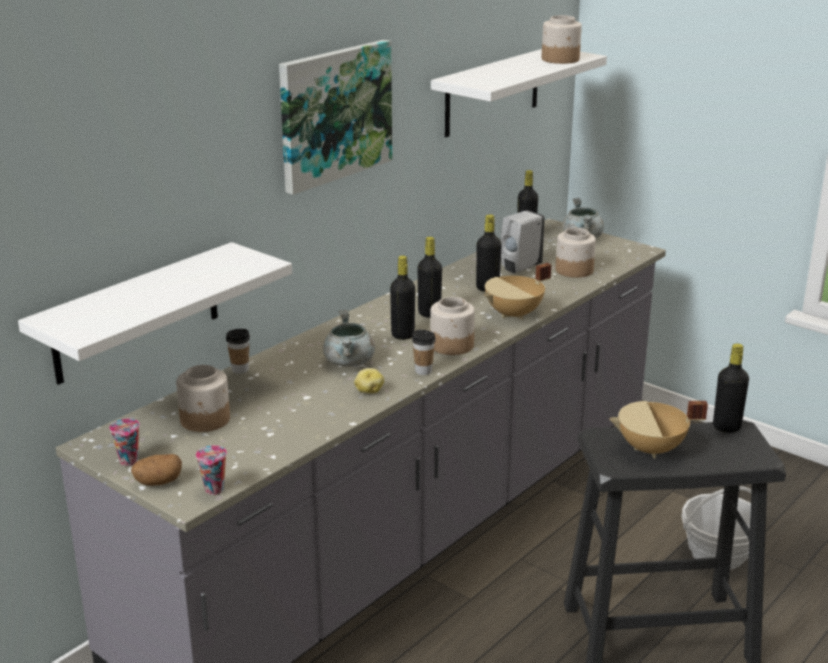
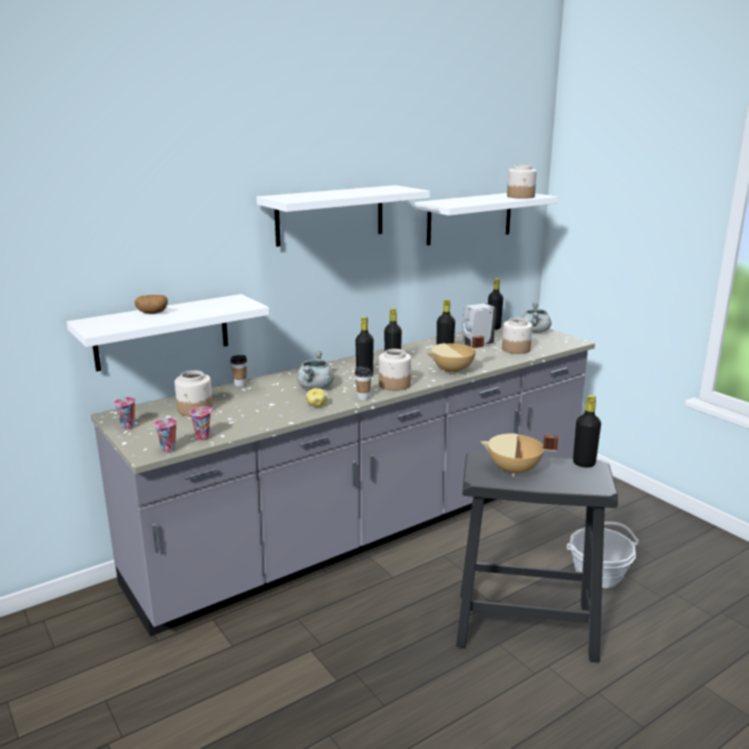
camera: 15 degrees right, 5 degrees down
potato [131,454,182,486] -> potato moved to [135,295,168,314]
picture [279,40,392,195] -> white shelf [256,185,430,247]
none -> cup [189,407,213,441]

